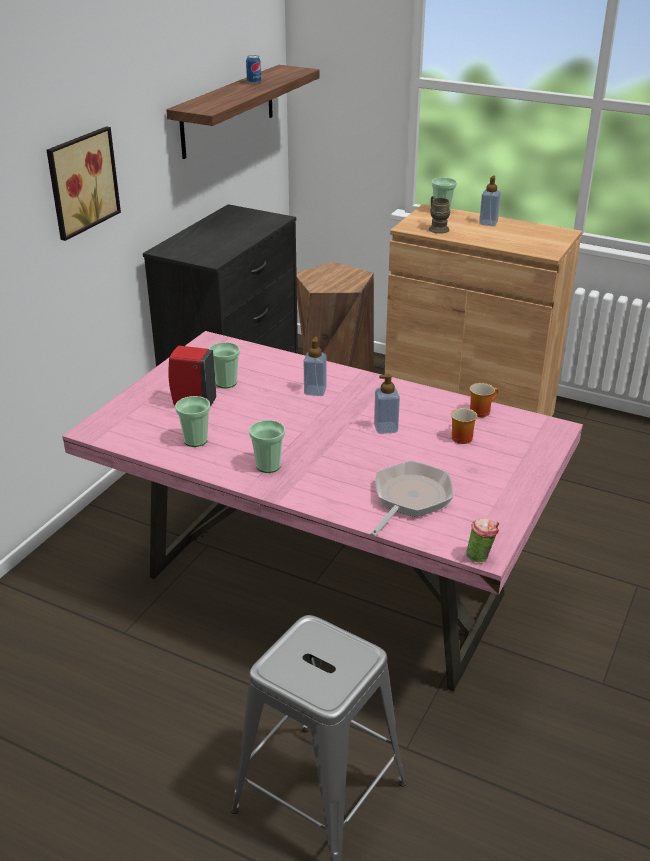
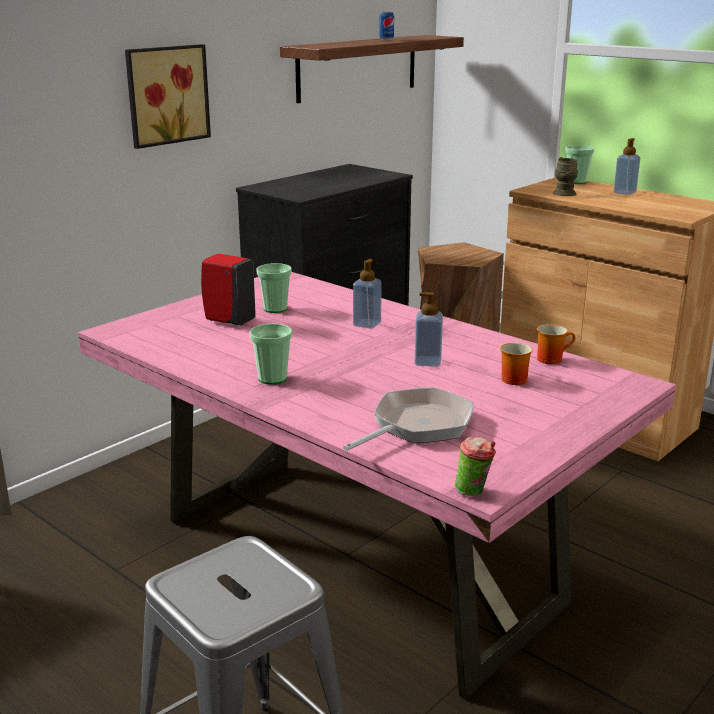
camera: 15 degrees right, 10 degrees down
cup [175,396,210,447] -> none

